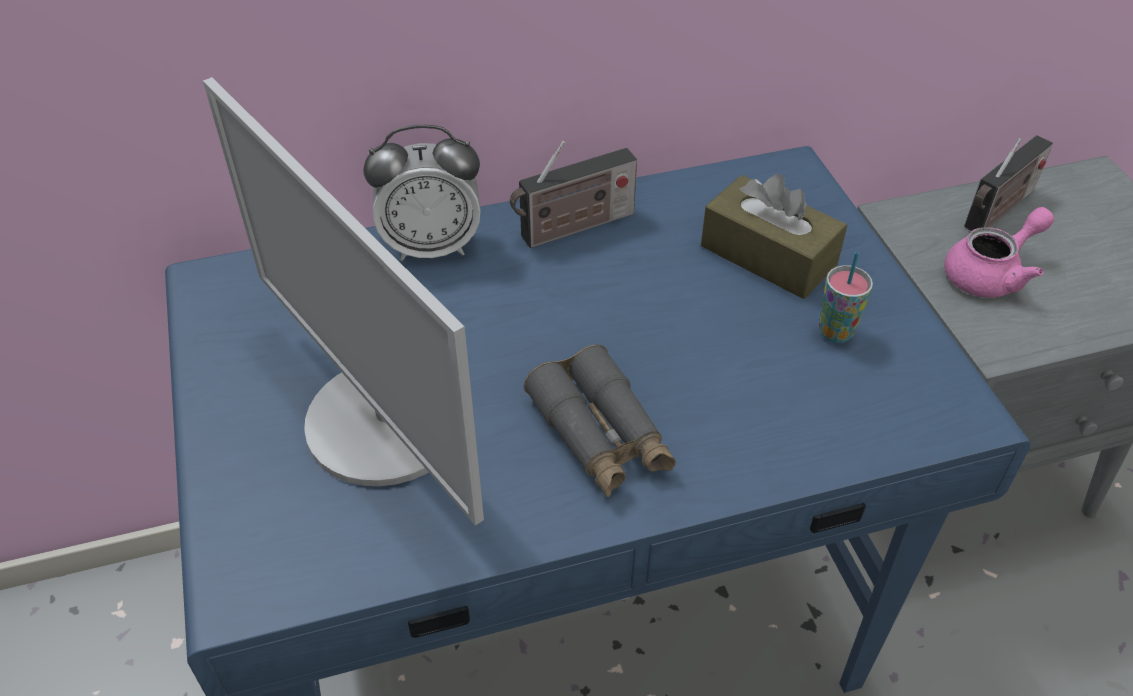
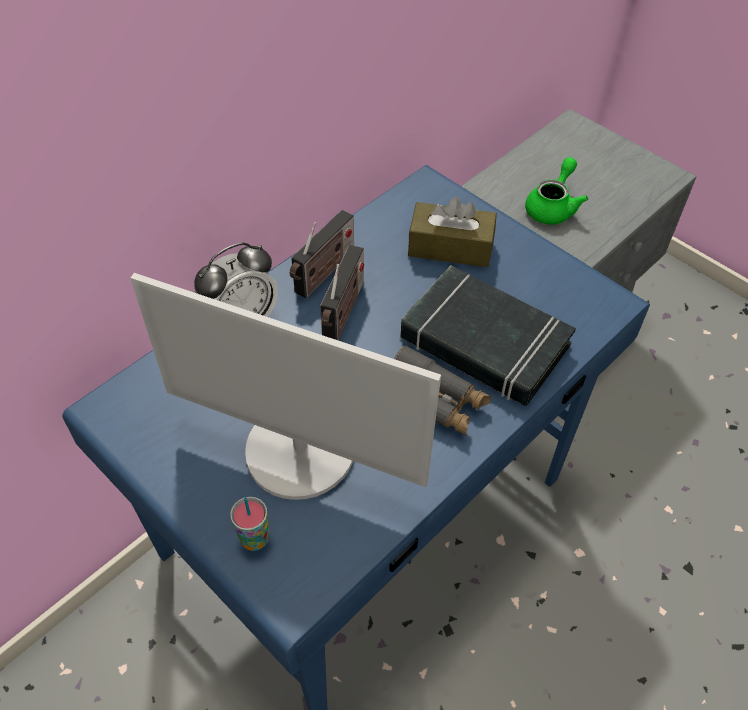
camera: 30 degrees left, 5 degrees up
cup [819,252,873,343] -> cup moved to [230,497,269,551]
pink teapot [944,207,1054,298] -> green teapot [525,157,588,224]
radio [964,135,1053,231] -> radio moved to [320,245,364,340]
none -> black book [401,265,576,406]

